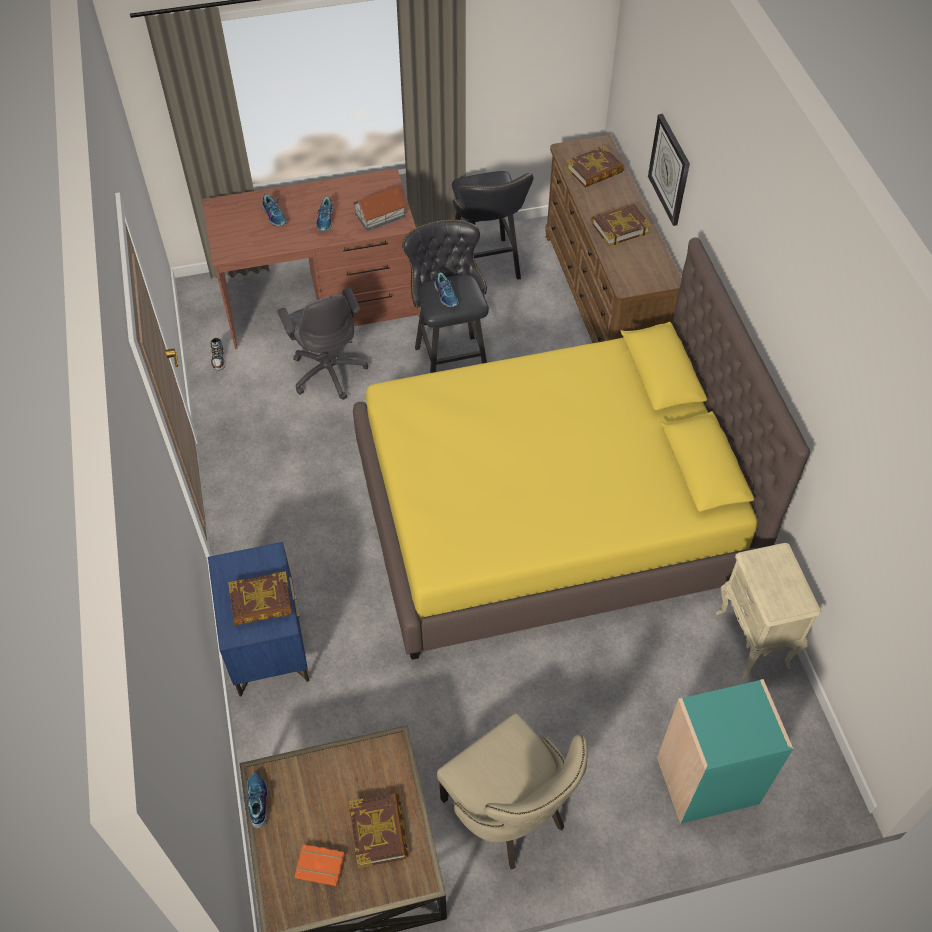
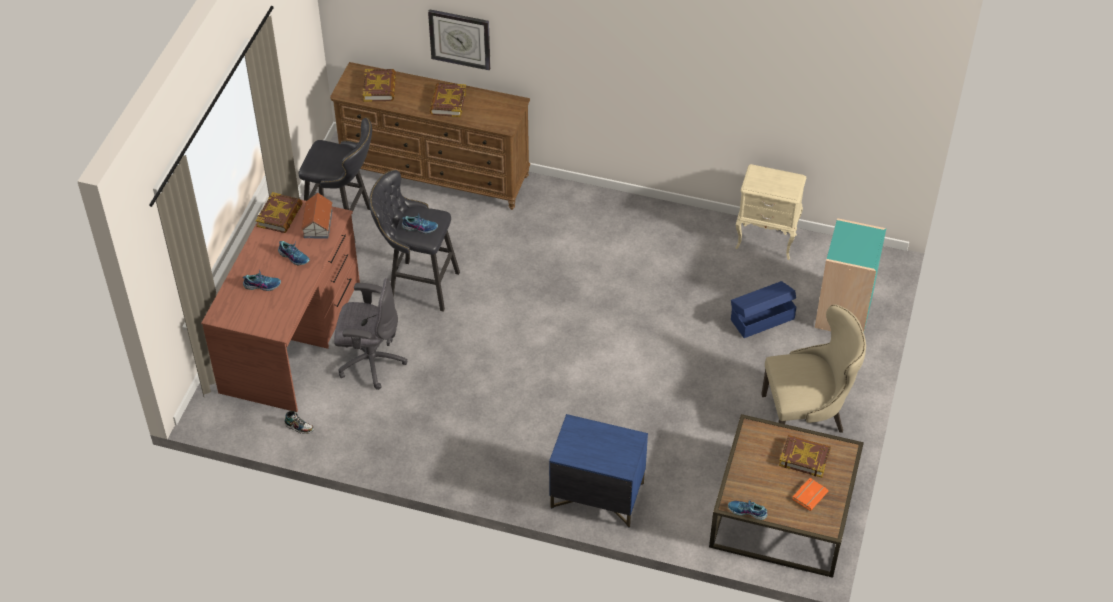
camera: 60 degrees left, 5 degrees down
book [228,571,292,625] -> book moved to [256,192,303,233]
yellow bed [353,237,810,660] -> none
none -> blue storage box [731,281,797,338]

